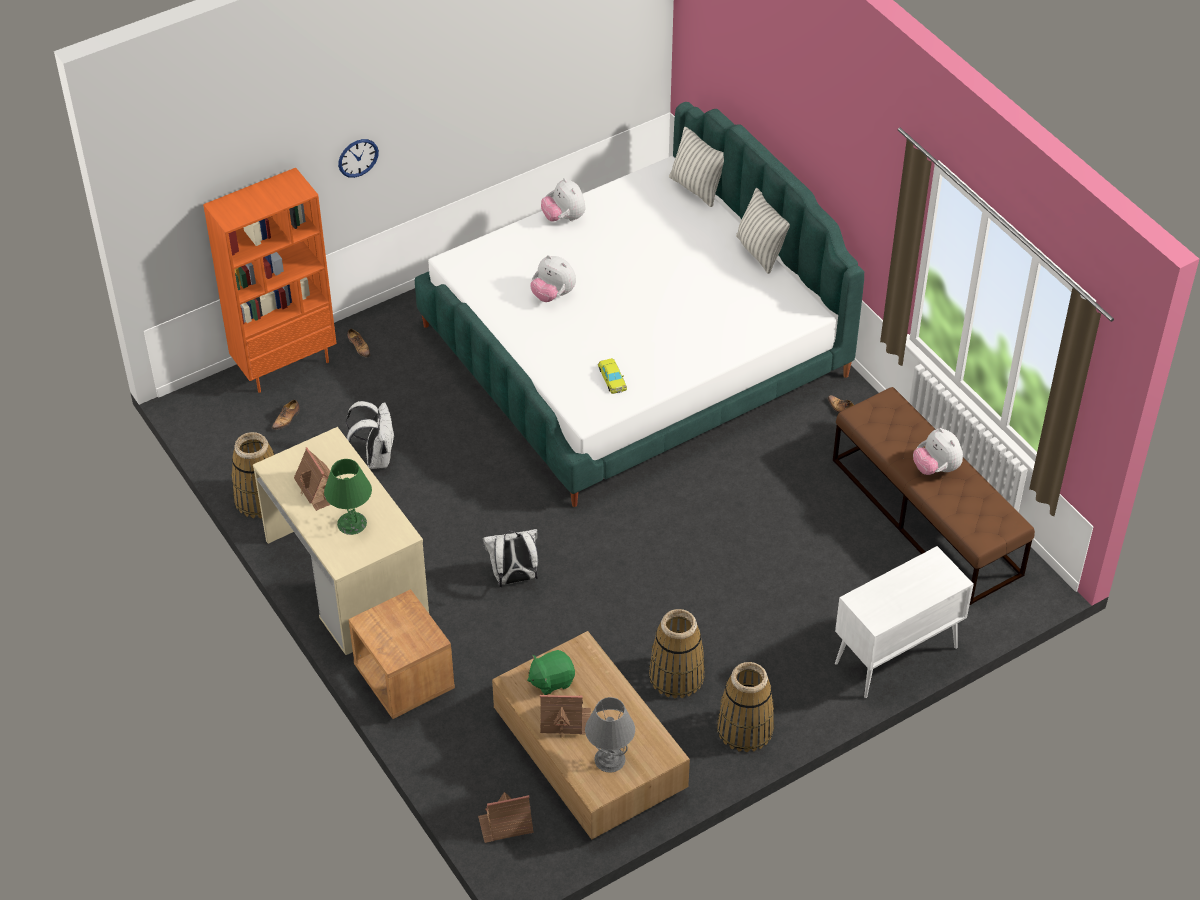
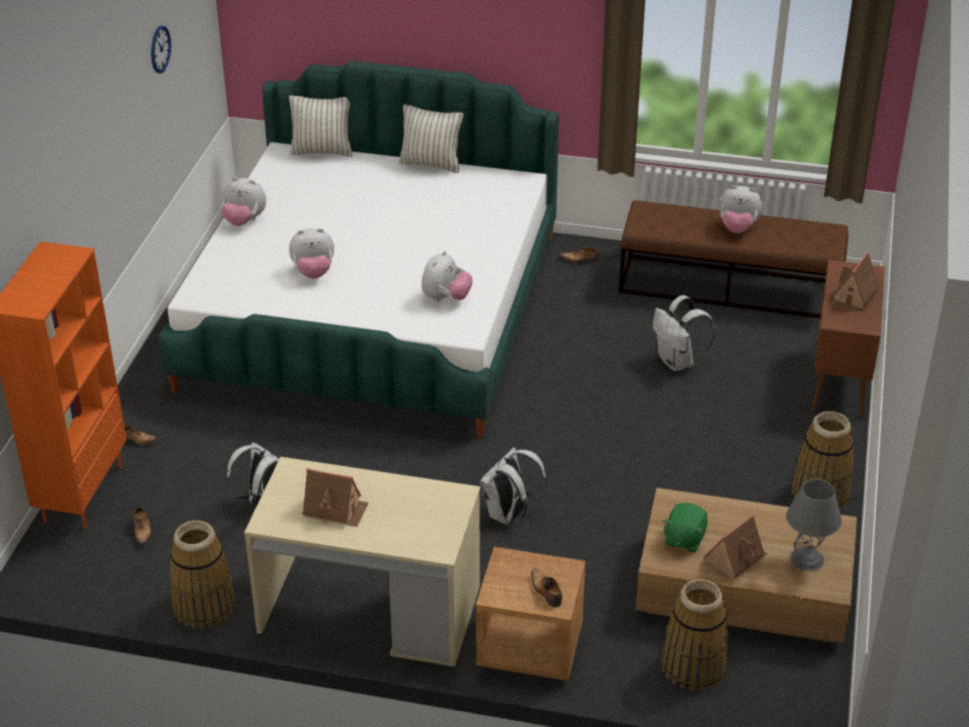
camera: 45 degrees left, 10 degrees down
green table lamp [324,459,372,535] -> none
wall clock [338,139,379,178] -> wall clock moved to [151,26,171,73]
toy house [478,792,534,843] -> toy house moved to [831,252,880,314]
yellow toy car [598,358,627,394] -> plush toy [421,251,473,302]
basket [649,609,705,698] -> basket moved to [661,579,729,691]
white cabinet [835,546,974,698] -> brown cabinet [811,260,885,418]
none -> shoe [531,568,562,607]
none -> white backpack [652,295,715,371]

